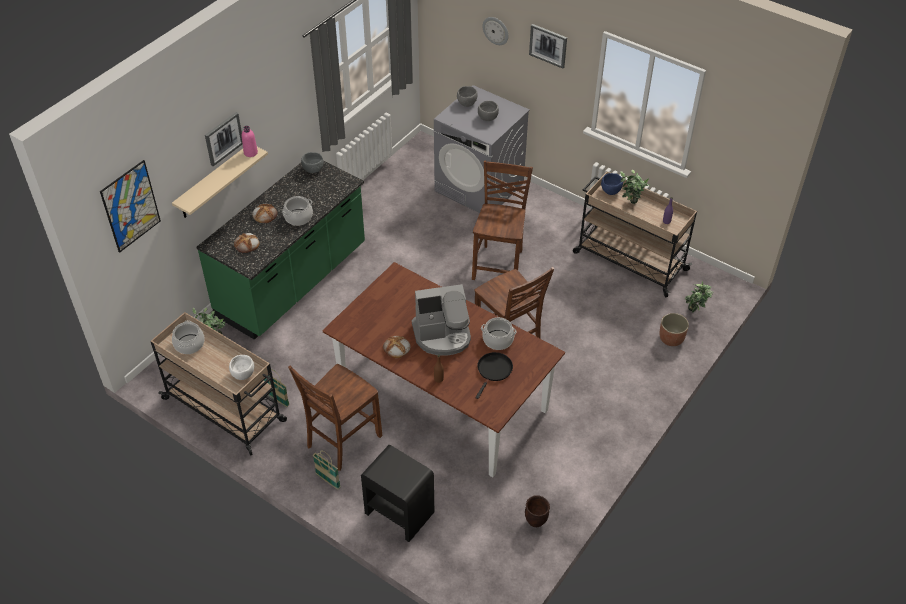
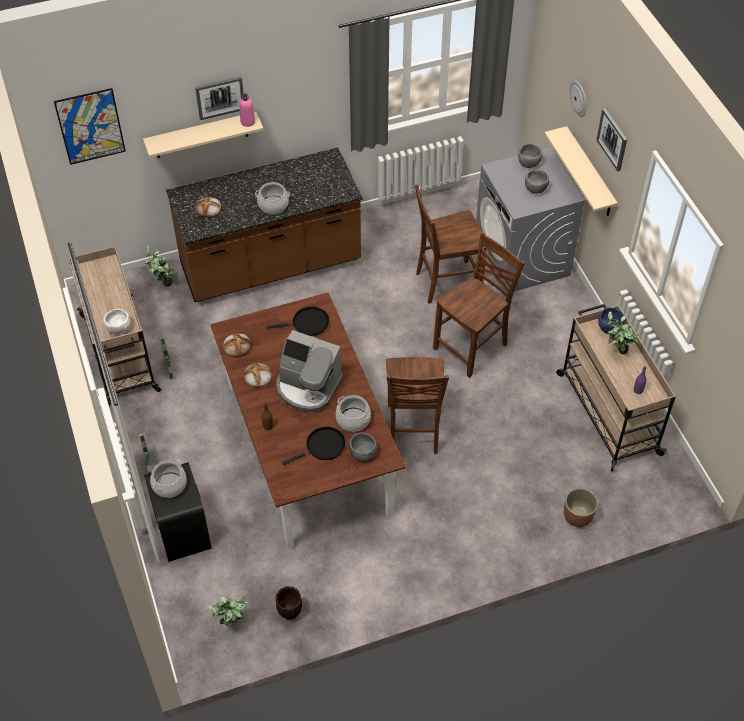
camera: 35 degrees right, 5 degrees up
cooking pot [172,320,205,354] -> cooking pot moved to [150,460,187,498]
green counter [196,161,365,340] -> brown counter [166,148,363,302]
bread [252,204,277,223] -> bread moved to [223,333,251,358]
brown chair [288,364,382,471] -> brown chair moved to [415,185,486,304]
grey bowl [301,152,324,173] -> grey bowl moved to [349,432,377,461]
potted plant [685,281,714,313] -> potted plant moved to [208,595,249,628]
none -> black frying pan [266,306,329,336]
none -> beige shelf [544,126,618,216]

